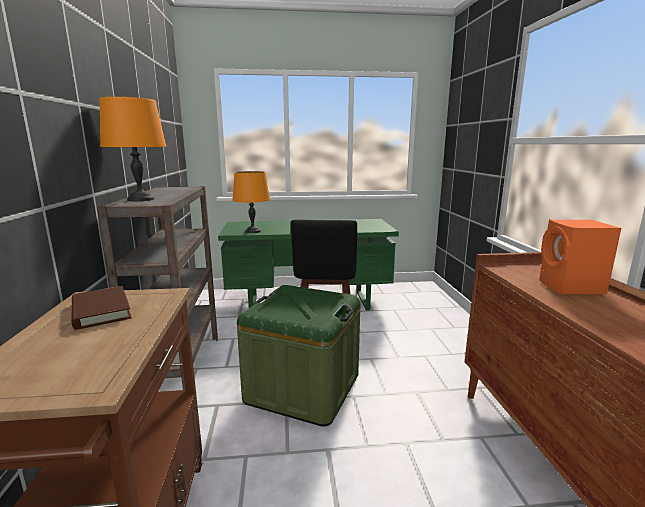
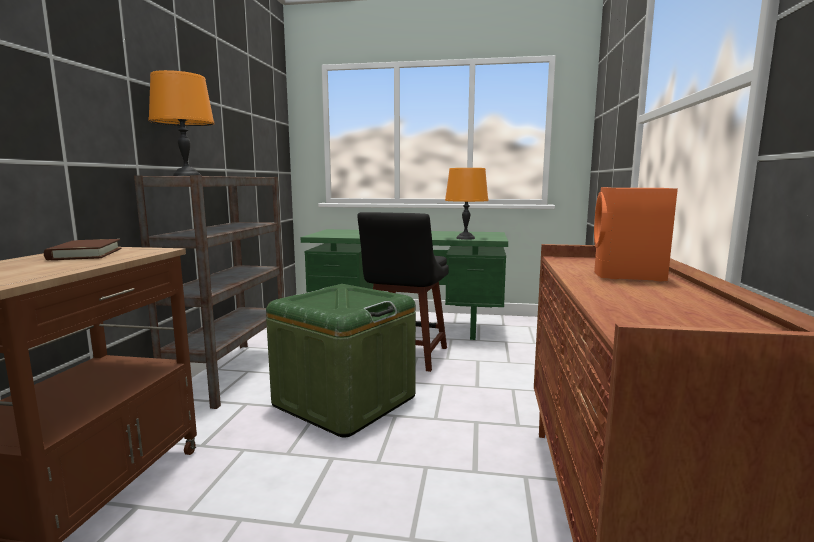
camera: 15 degrees right, 5 degrees down
orange table lamp [233,171,270,233] -> orange table lamp moved to [445,168,488,240]

